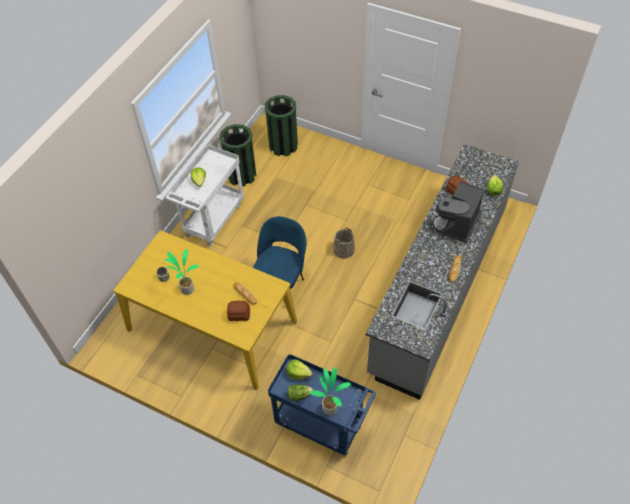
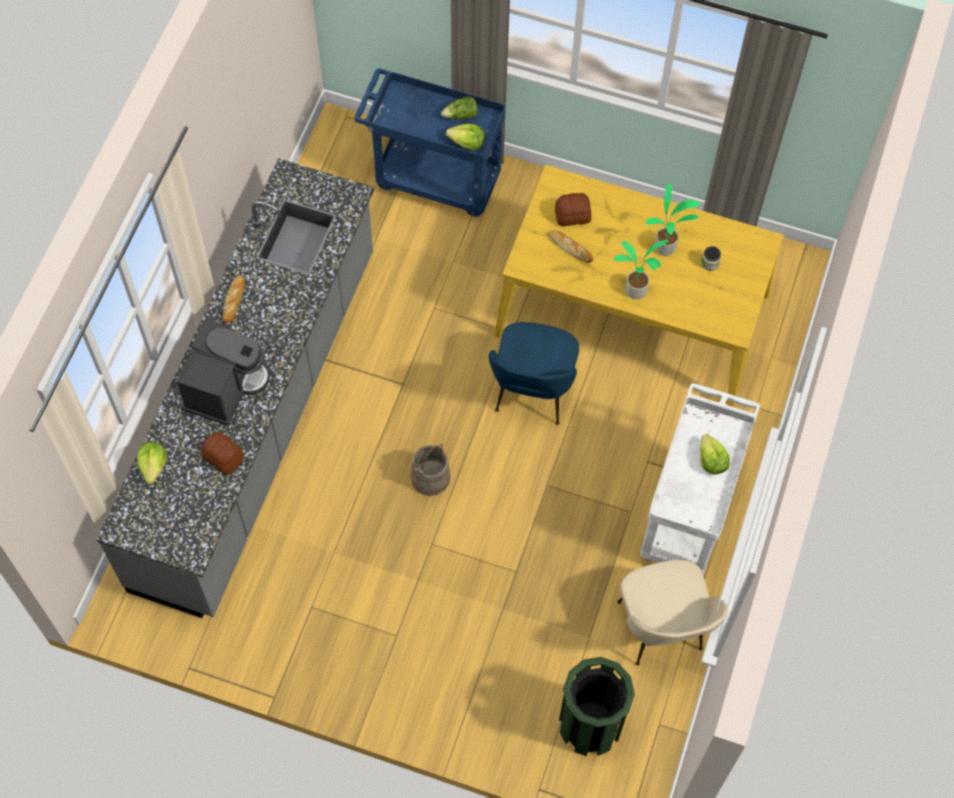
camera: 170 degrees right, 10 degrees up
green trash can [219,124,256,186] -> beige chair [617,560,728,666]
potted plant [310,367,351,415] -> potted plant moved to [614,240,669,299]

